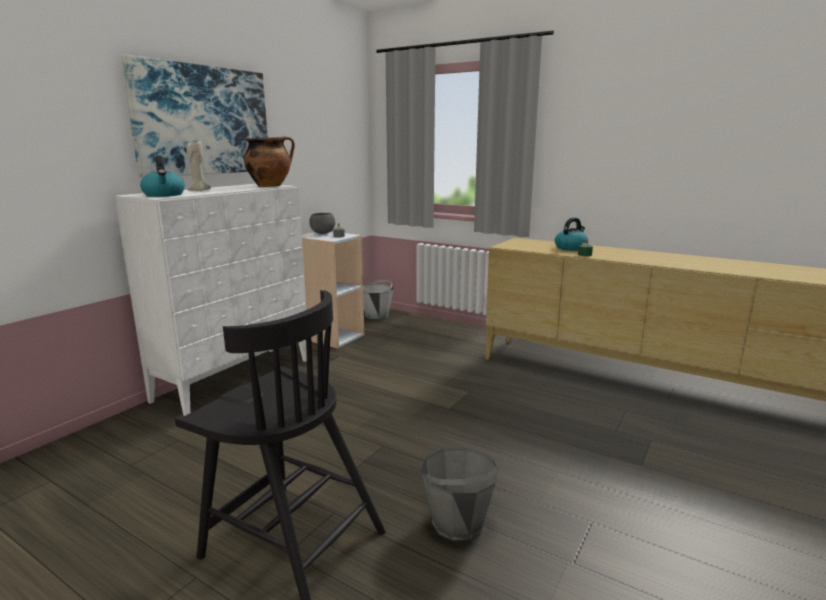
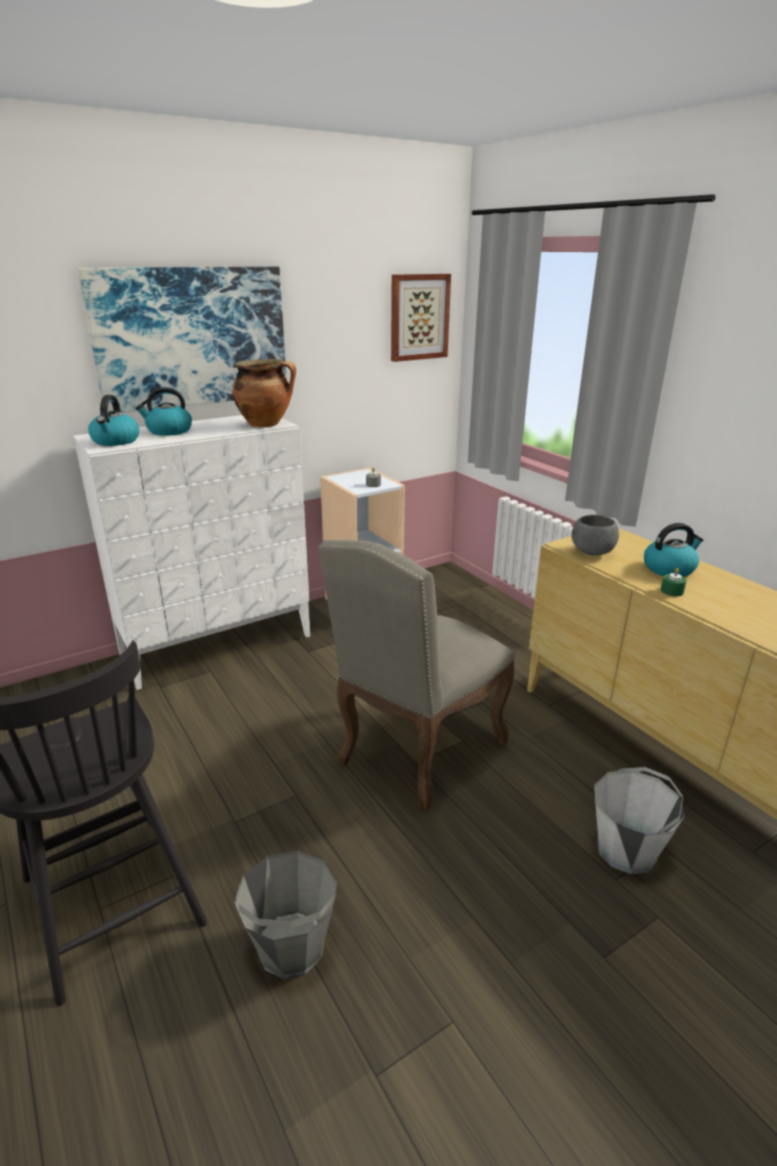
camera: 25 degrees right, 10 degrees up
beige candle [186,141,211,191] -> kettle [135,387,192,436]
grey bowl [309,213,335,234] -> grey bowl moved to [572,515,619,556]
grey bucket [363,280,394,319] -> grey bucket moved to [594,767,685,874]
none -> grey chair [318,540,515,811]
none -> picture [391,274,451,362]

